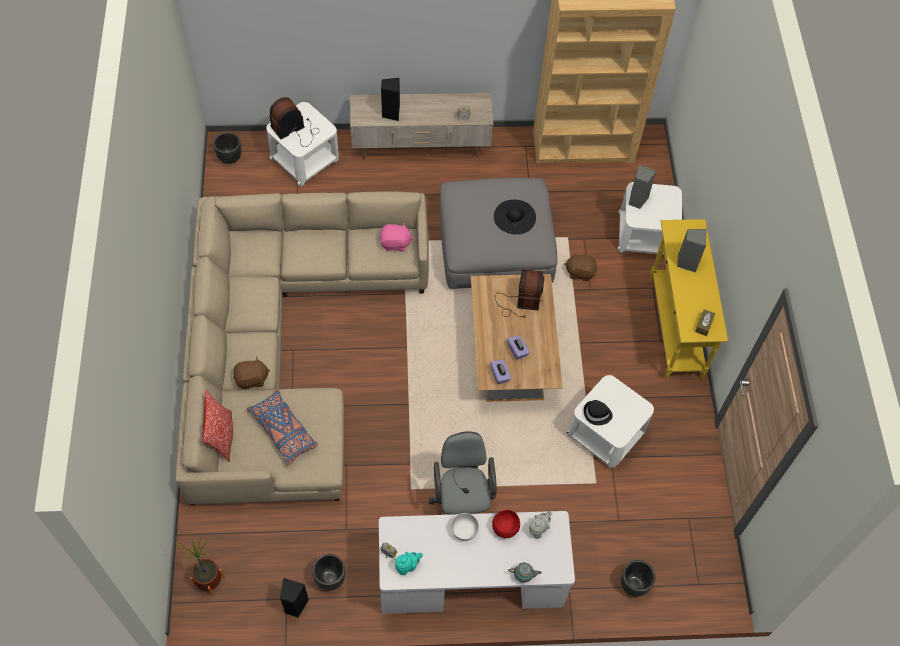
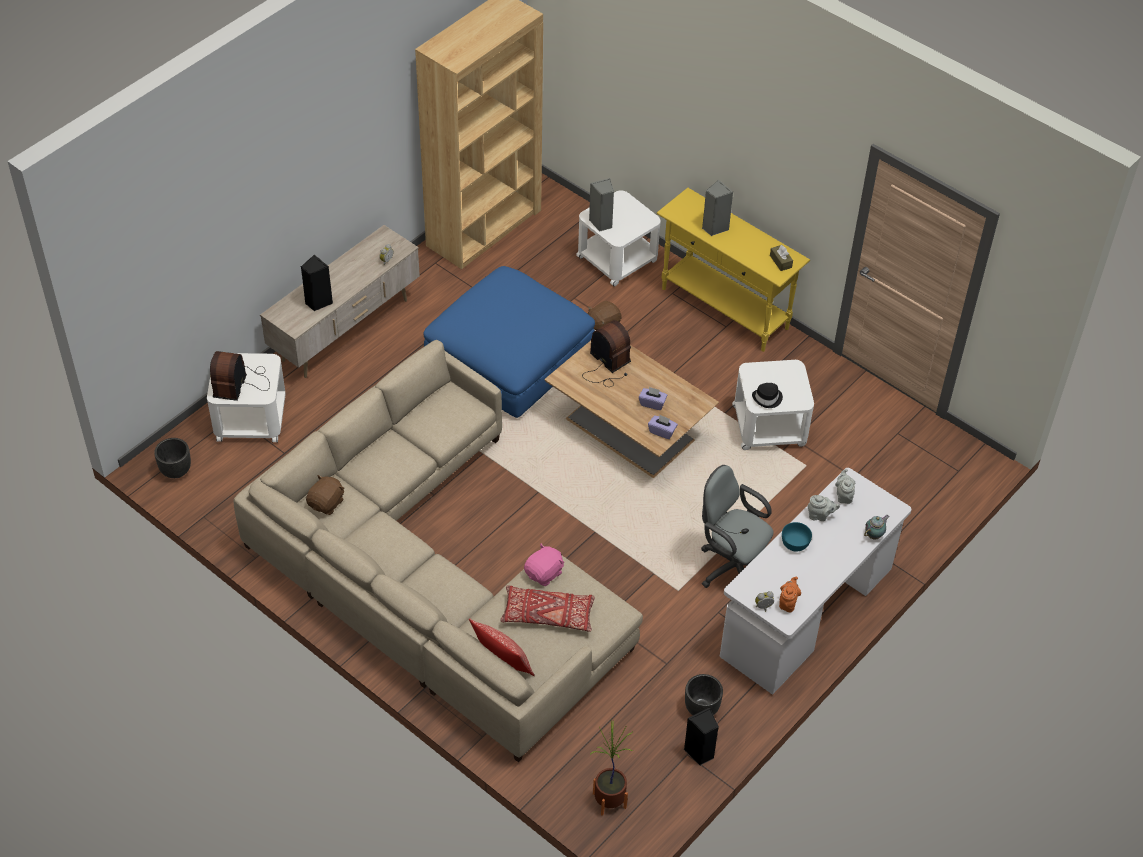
camera: 45 degrees left, 10 degrees down
brown plush toy [233,357,270,390] -> brown plush toy moved to [306,475,345,515]
blue pillow [247,390,318,466] -> red pillow [500,585,595,632]
pink plush toy [379,222,414,252] -> pink plush toy moved to [524,543,565,586]
turquoise teapot [395,552,423,575] -> orange teapot [779,577,801,613]
grey ottoman [439,178,557,289] -> blue ottoman [423,266,595,418]
white bowl [451,513,479,541] -> turquoise bowl [782,522,812,552]
red bowl [492,510,520,538] -> grey teapot [808,495,840,521]
black hat [494,200,536,235] -> none
black planter [621,560,655,597] -> none

